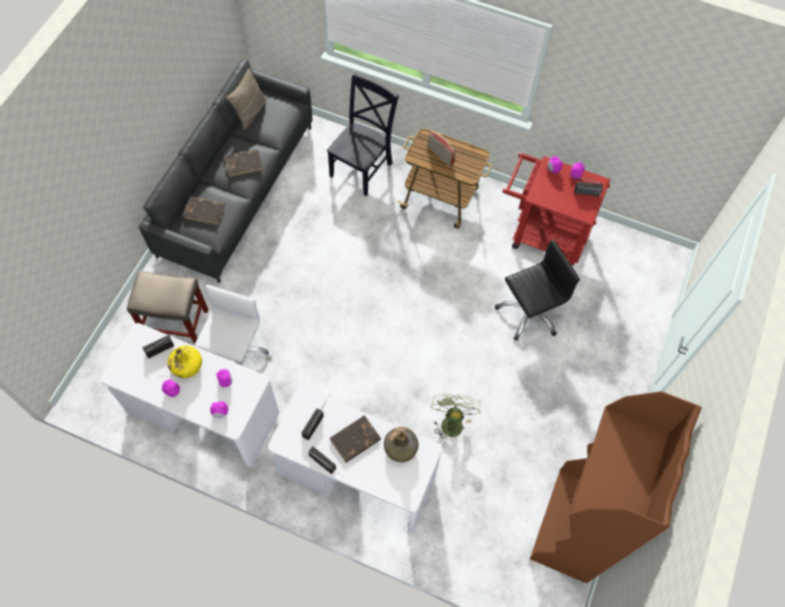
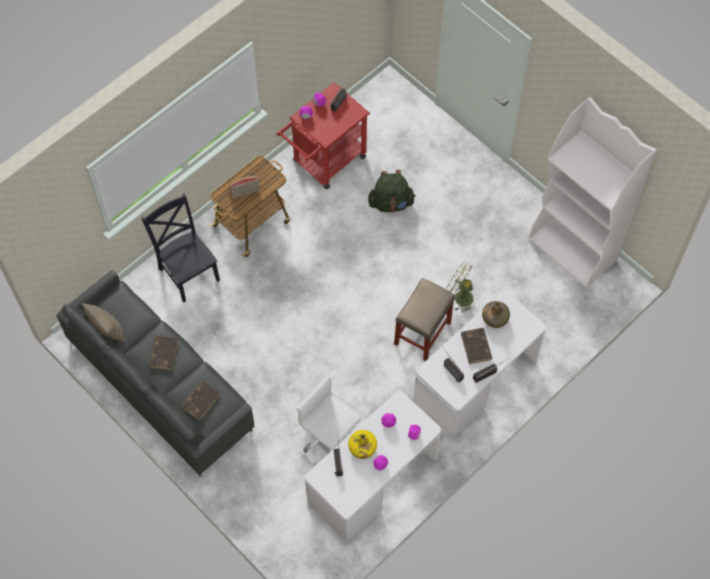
camera: 65 degrees left, 0 degrees up
beige stool [127,271,208,345] -> beige stool moved to [394,278,455,361]
black office chair [495,239,580,341] -> green backpack [368,170,416,212]
brown bookcase [530,391,702,583] -> white bookcase [529,97,657,288]

